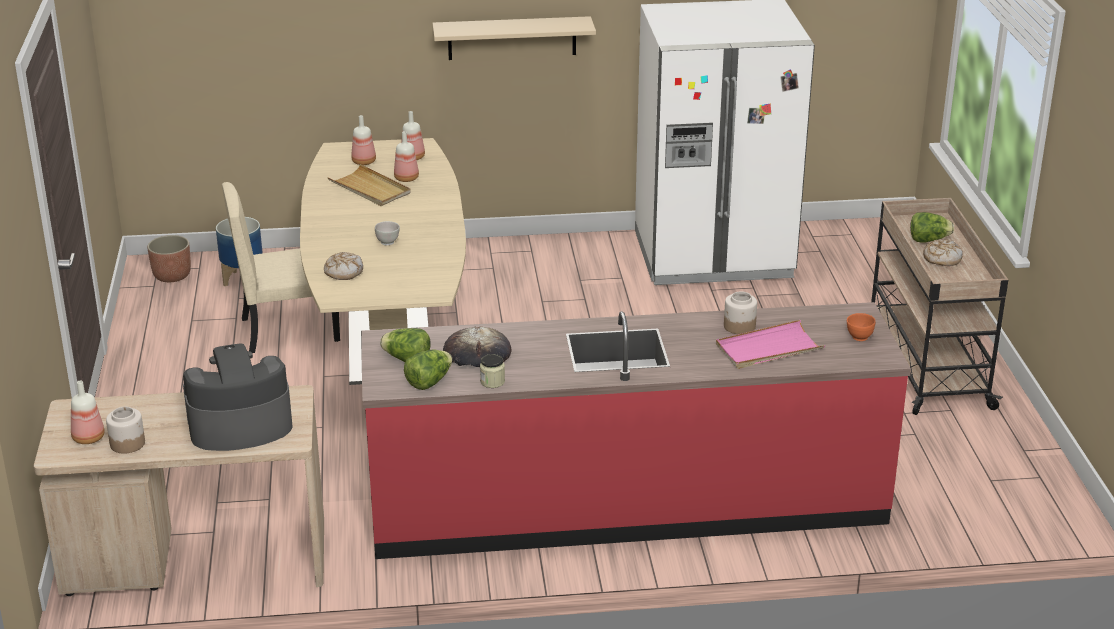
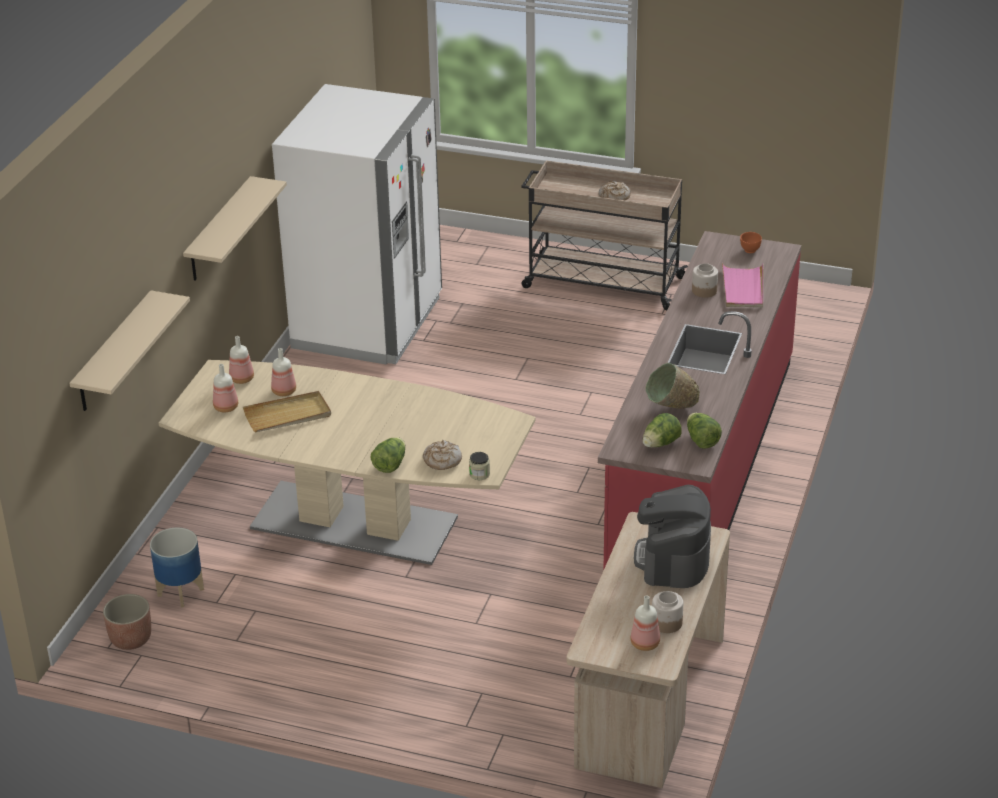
camera: 65 degrees left, 5 degrees up
beige chair [222,182,340,353] -> none
white bowl [375,221,400,245] -> none
bread [443,326,511,367] -> green bowl [645,363,700,409]
jar [480,354,505,388] -> jar moved to [469,452,490,480]
lettuce [910,212,954,243] -> lettuce moved to [370,437,405,473]
none -> beige shelf [70,290,190,411]

